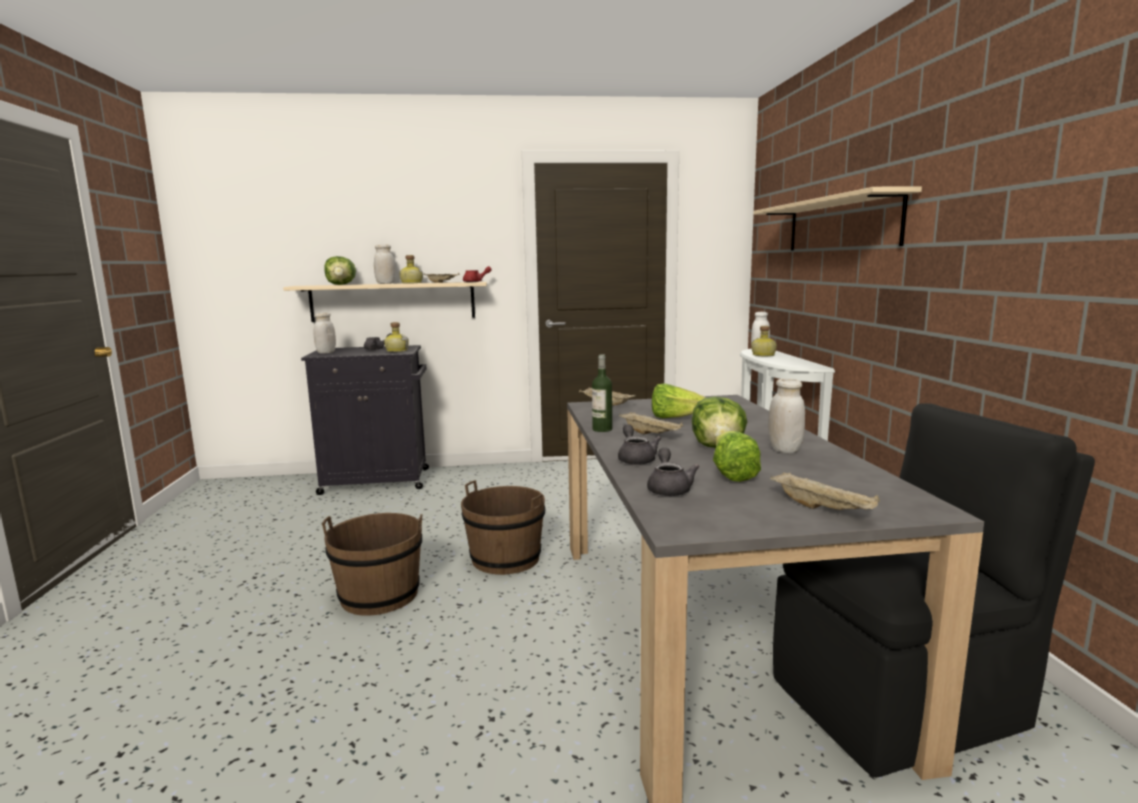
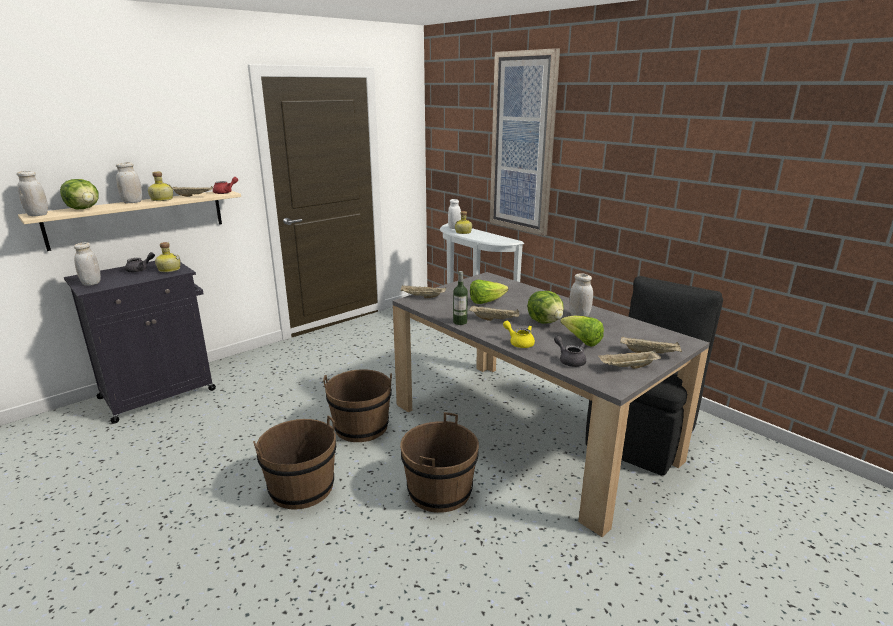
camera: 35 degrees left, 10 degrees up
grey teapot [618,424,661,465] -> yellow teapot [503,321,535,348]
beige shelf [753,186,922,251] -> picture [490,48,560,236]
none -> white jar [16,171,48,216]
none -> brown bucket [400,412,479,513]
none -> beige tray [598,350,661,369]

